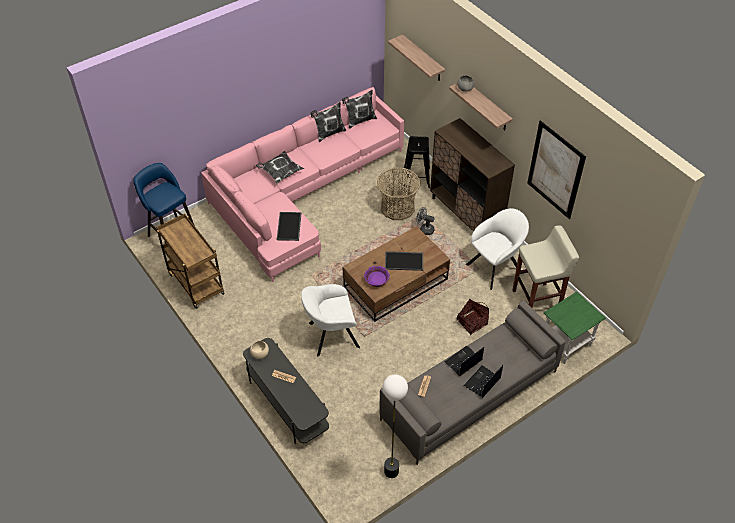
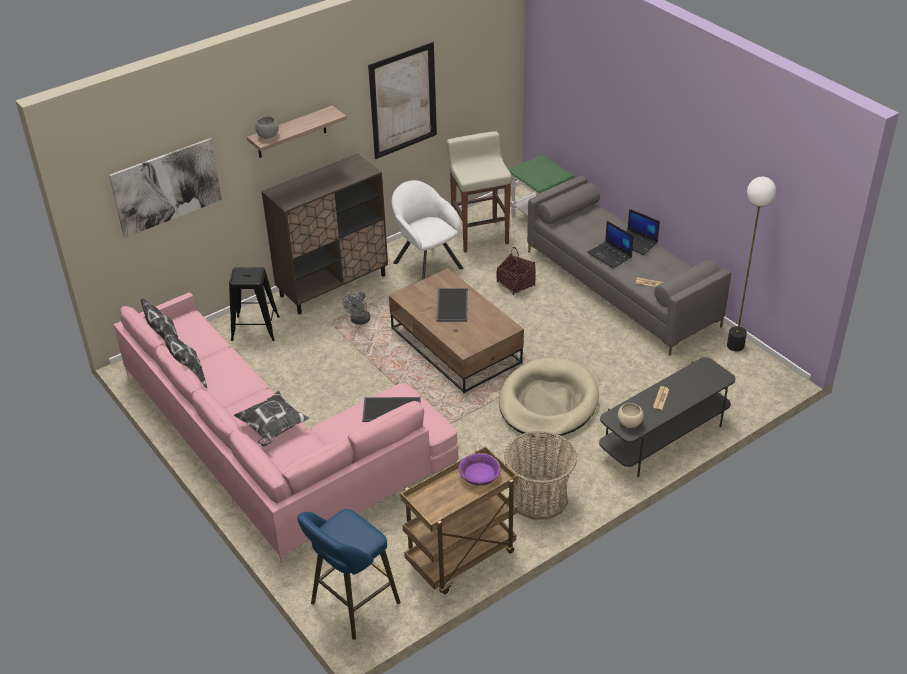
camera: 90 degrees left, 10 degrees down
white armchair [301,284,360,356] -> beige dog bed [499,358,599,438]
purple bowl [364,266,390,287] -> purple bowl moved to [458,453,501,486]
basket [377,167,420,220] -> basket moved to [504,431,577,520]
shelf [388,34,445,81] -> picture [109,138,222,238]

